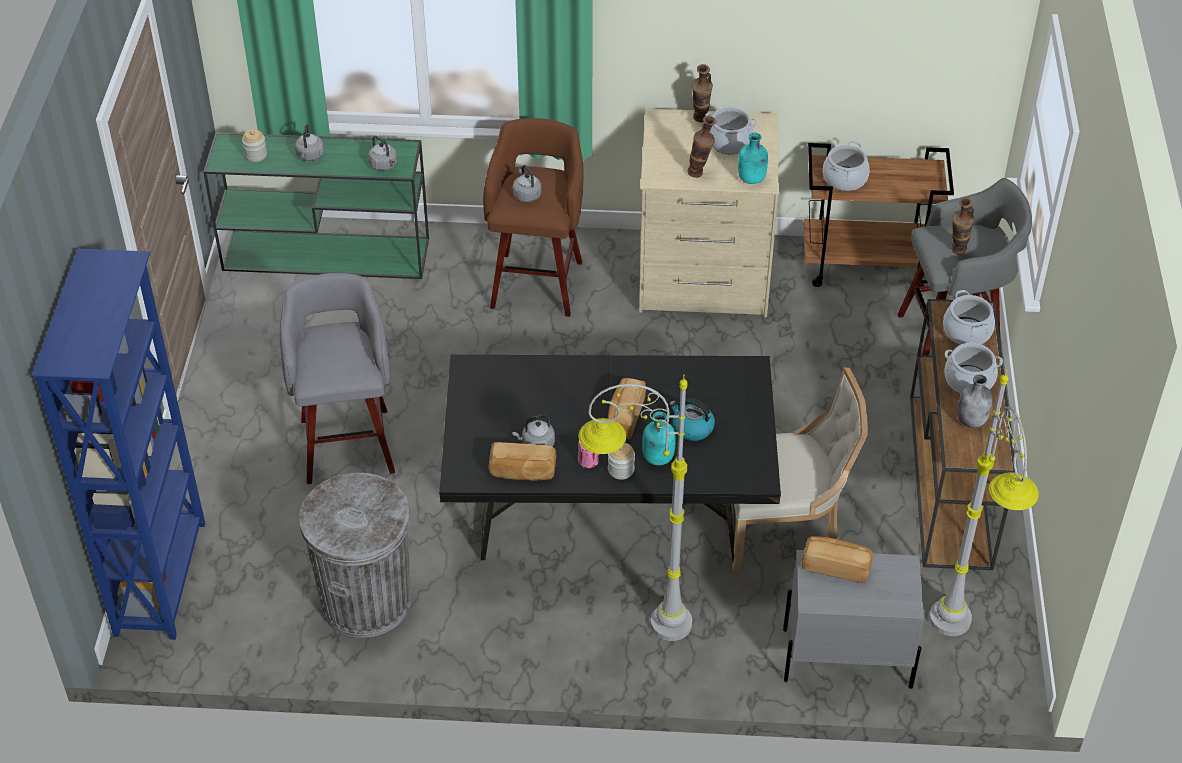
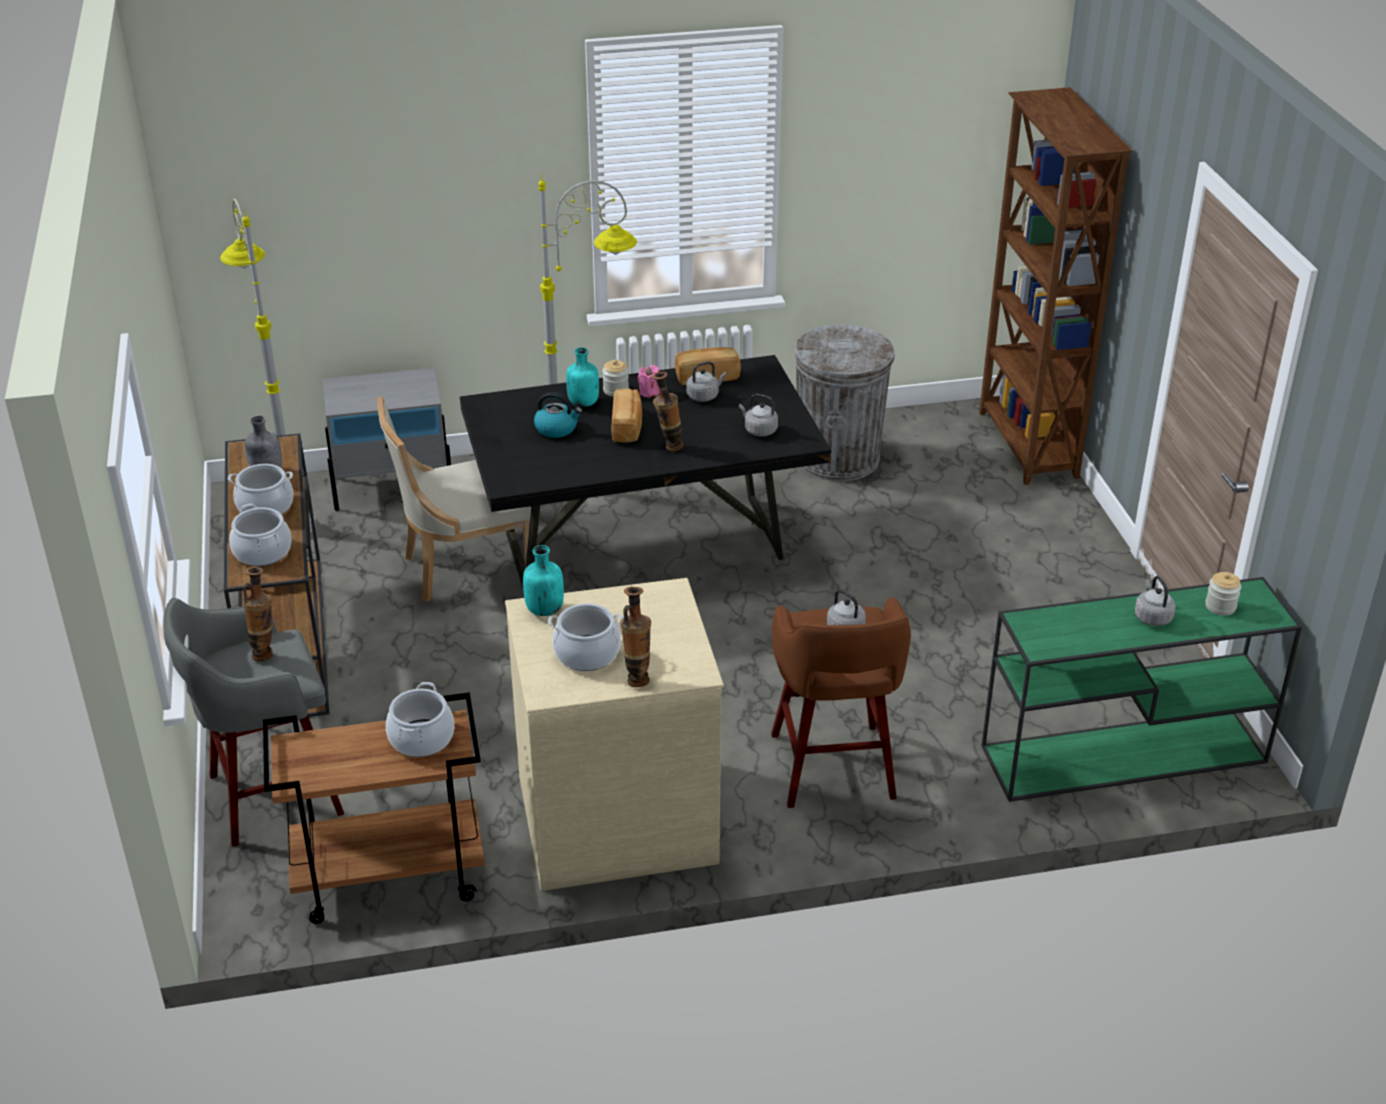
camera: 165 degrees right, 10 degrees down
blue bookcase [31,249,205,640] -> brown bookcase [979,87,1132,485]
grey stool [280,273,395,484] -> none
grey kettle [368,136,397,171] -> grey kettle moved to [739,394,778,436]
vase [688,116,716,178] -> vase moved to [652,372,684,451]
bread [802,536,873,583] -> none

